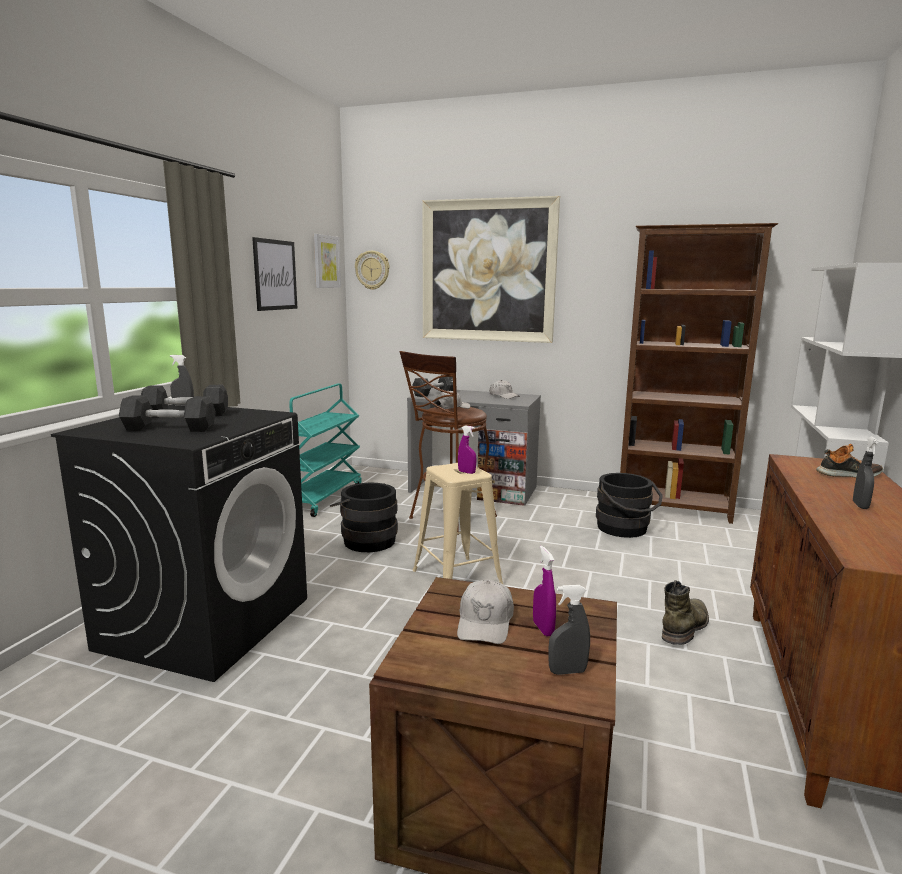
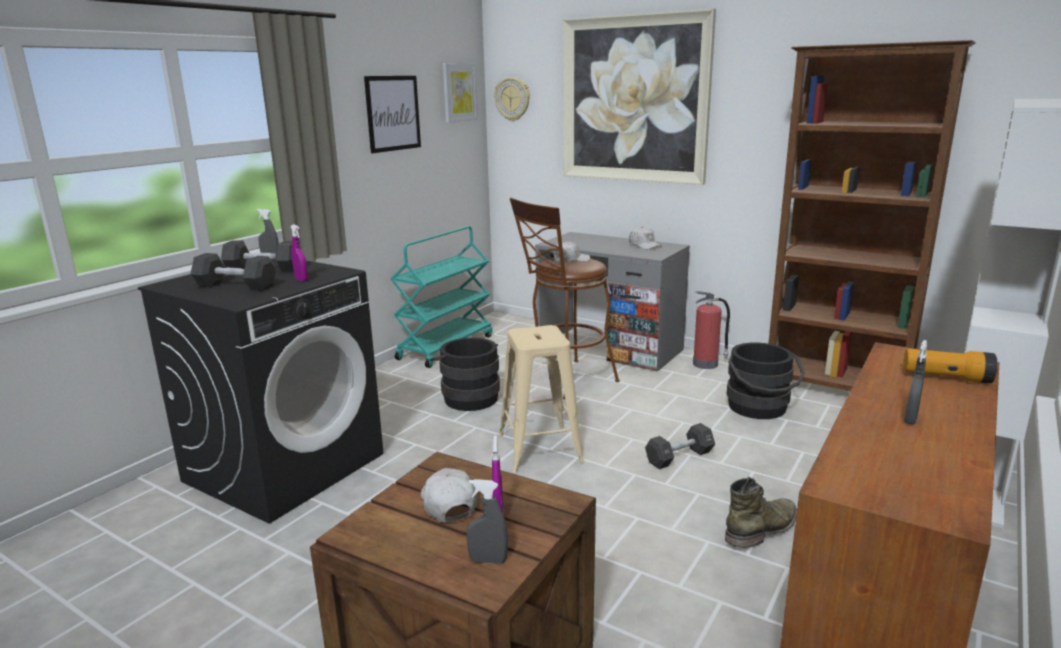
camera: 15 degrees right, 5 degrees up
black dumbbell [412,375,453,397] -> black dumbbell moved to [645,423,715,469]
white cap [457,580,514,644] -> white cap turned 135 degrees clockwise [421,468,477,523]
purple spray bottle [458,425,476,474] -> purple spray bottle moved to [291,224,308,282]
shoe [816,444,883,478] -> flashlight [903,349,997,383]
none -> fire extinguisher [693,291,730,369]

